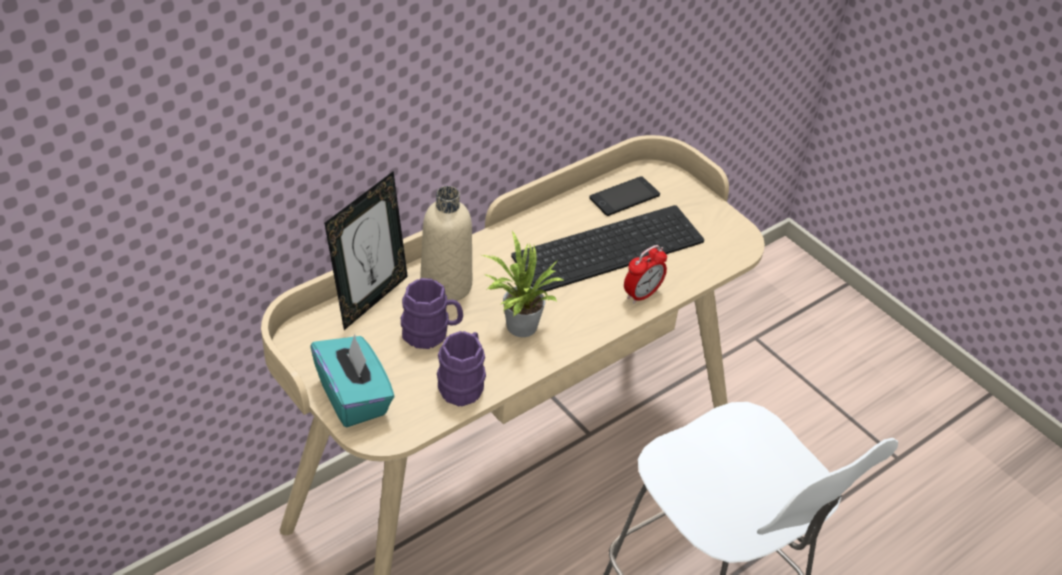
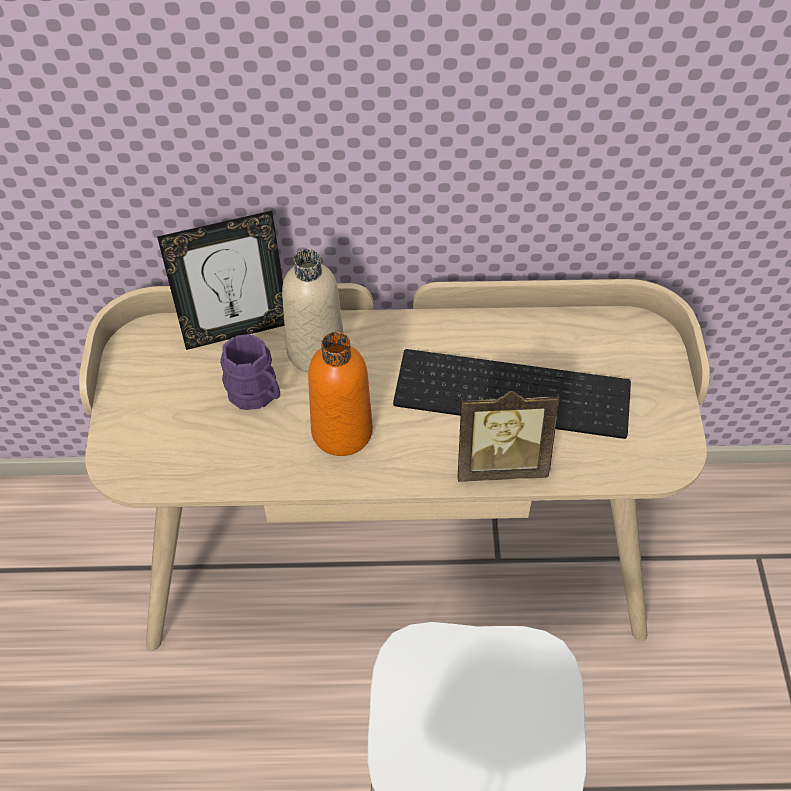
camera: 40 degrees right, 10 degrees up
turquoise tissue box [310,335,395,427] -> none
purple mug [437,331,486,406] -> none
potted plant [482,231,565,337] -> orange bottle [308,332,373,456]
phone [589,176,660,216] -> none
alarm clock [624,245,667,304] -> picture frame [458,390,560,482]

